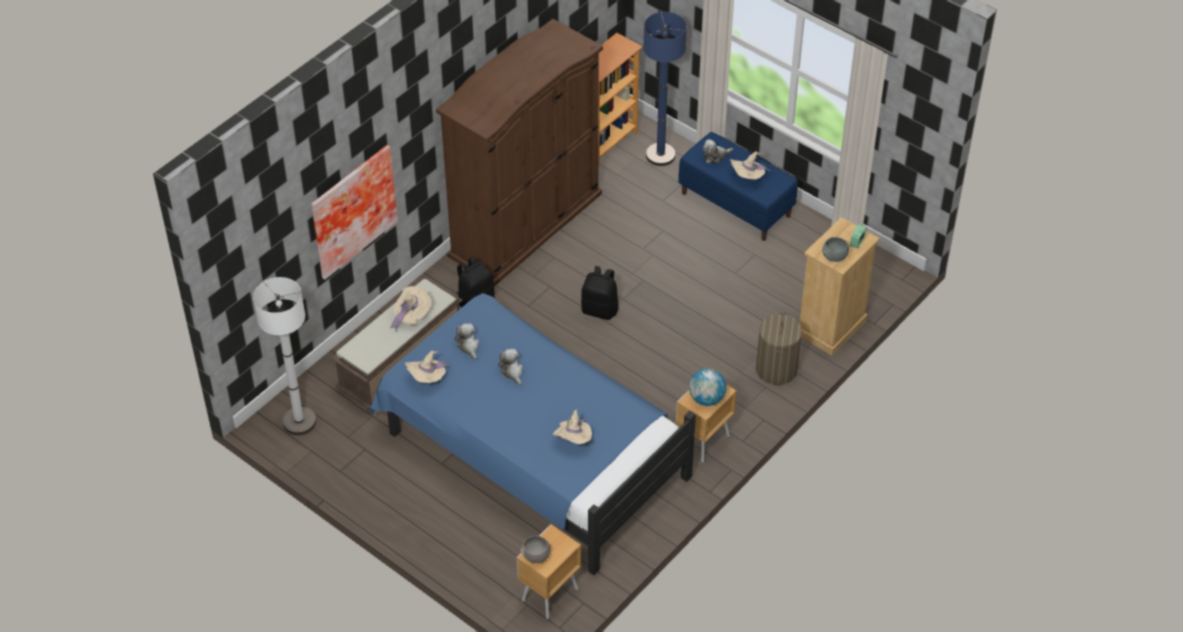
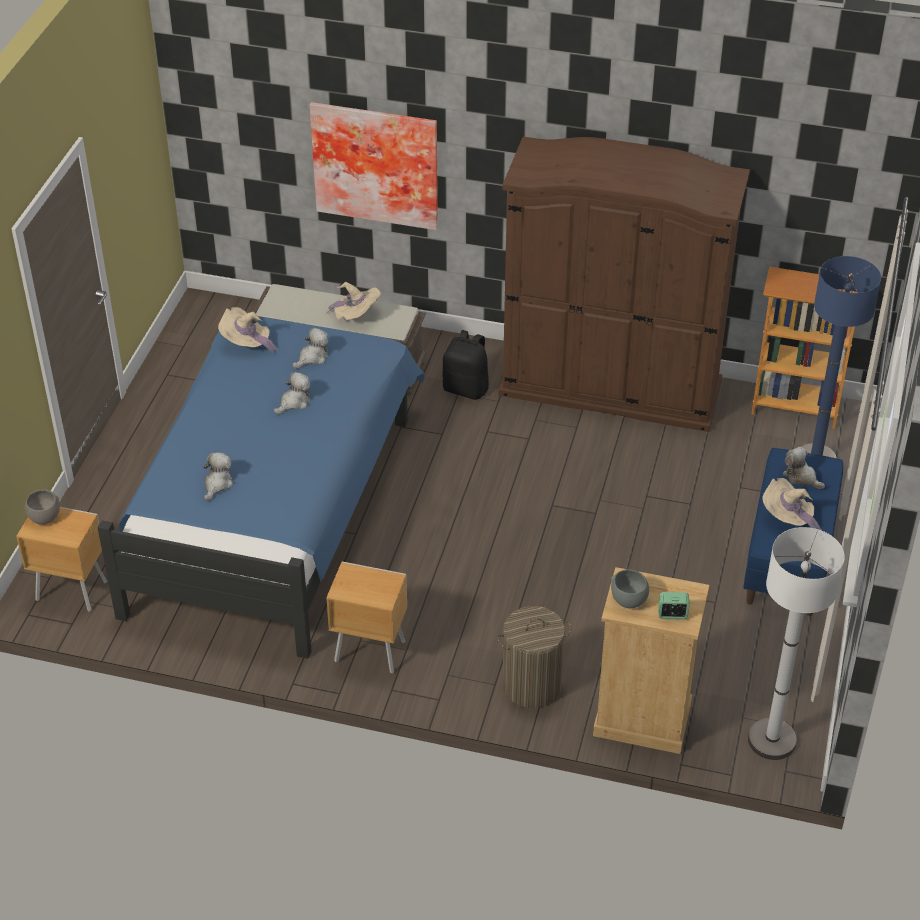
camera: 65 degrees right, 5 degrees down
white floor lamp [253,277,316,435] -> white floor lamp moved to [748,527,845,760]
beige hat [553,410,592,444] -> plush toy [203,452,233,501]
black backpack [581,266,618,320] -> none
globe [689,369,727,406] -> none

